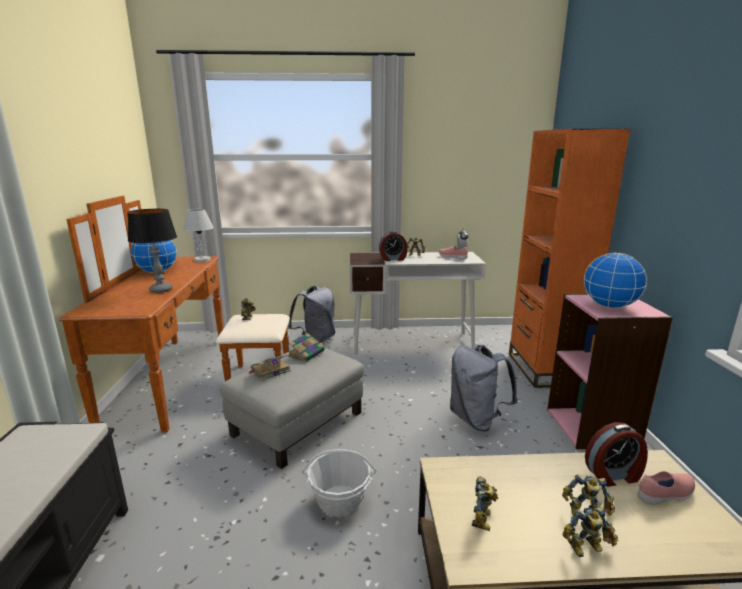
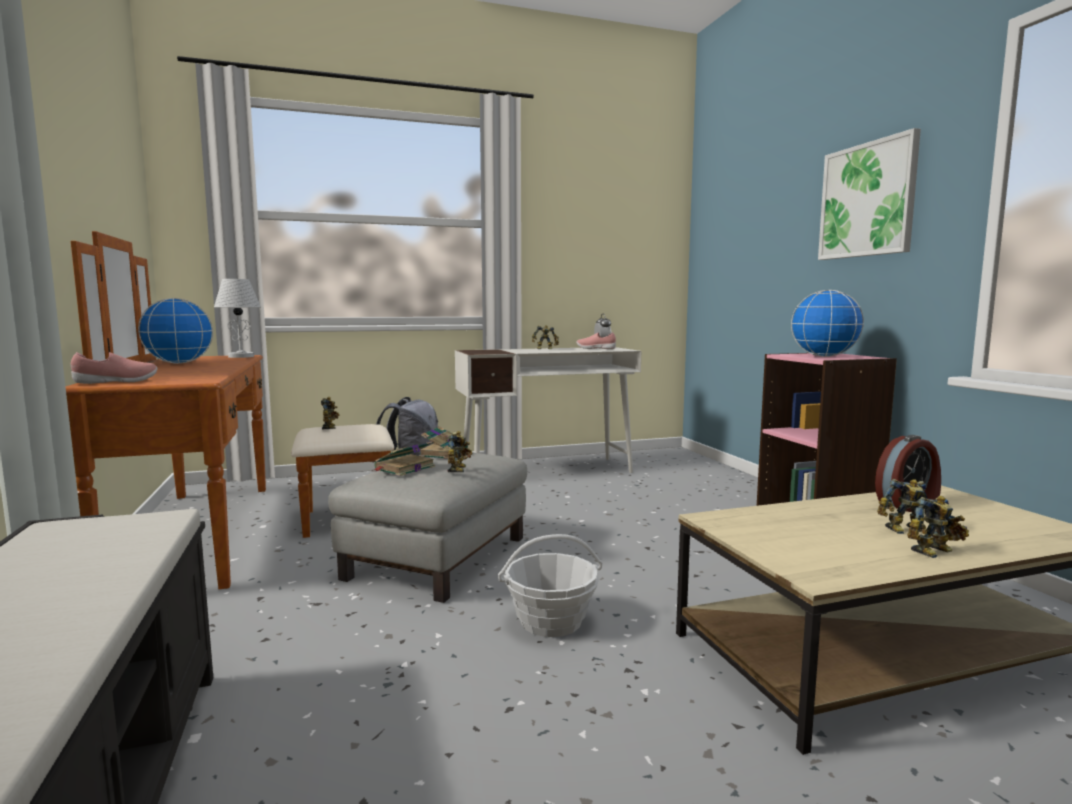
camera: 15 degrees left, 10 degrees down
table lamp [128,209,177,293] -> none
alarm clock [379,231,408,261] -> none
grey backpack [450,344,518,431] -> none
toy robot [472,476,498,531] -> toy robot moved to [448,431,473,472]
orange bookcase [509,129,631,388] -> none
pink shoe [637,471,695,505] -> pink shoe moved to [71,352,157,384]
none -> picture [818,128,921,260]

